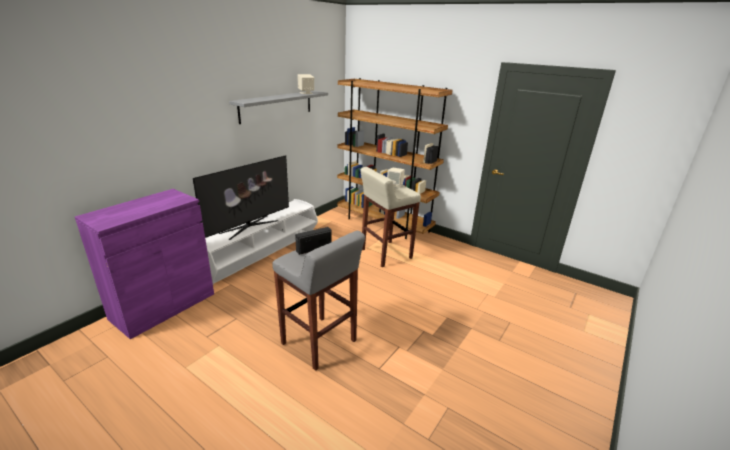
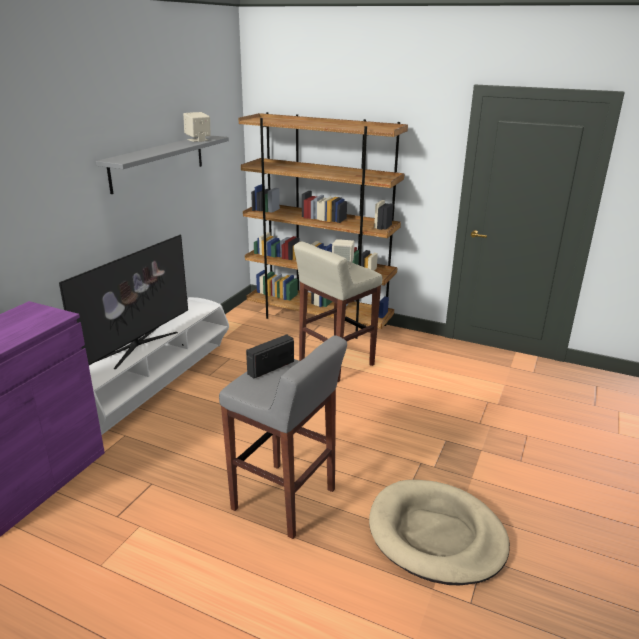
camera: 10 degrees left, 0 degrees up
none -> beige dog bed [369,480,510,585]

